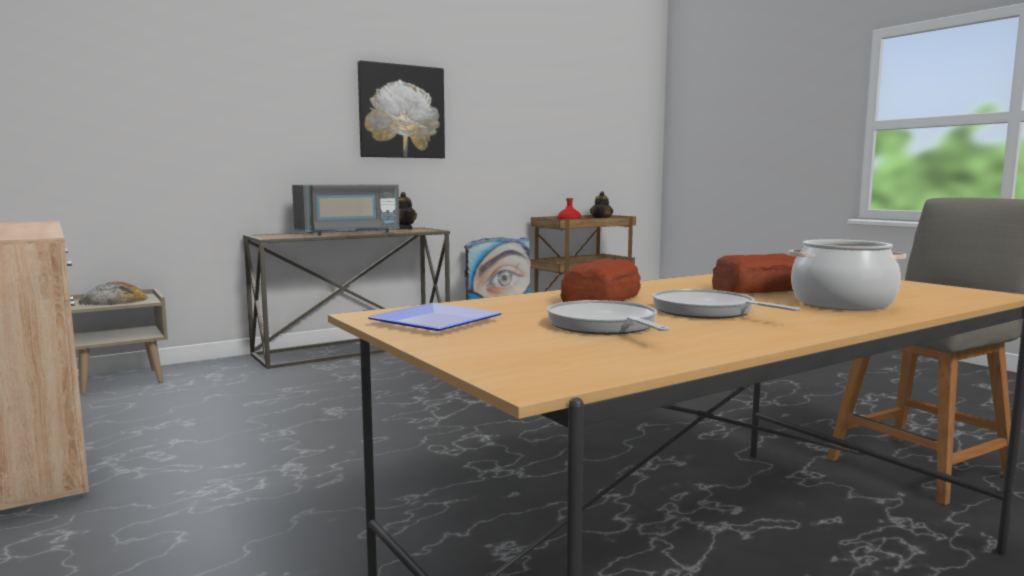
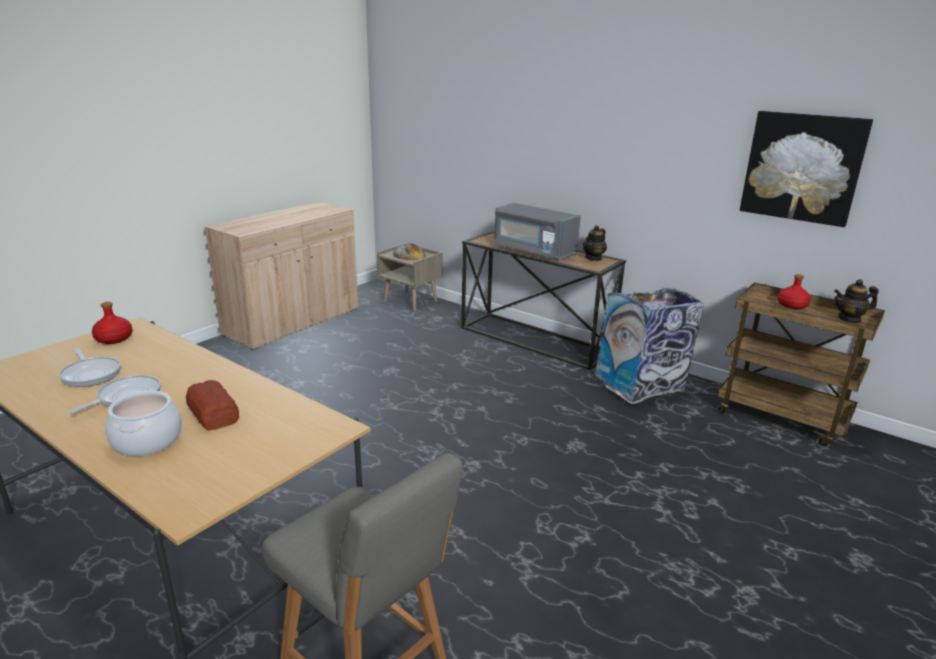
camera: 70 degrees right, 15 degrees up
picture [358,60,445,158] -> picture moved to [740,111,873,227]
plate [367,303,502,331] -> red bottle [92,302,133,344]
frying pan [547,300,670,335] -> frying pan turned 90 degrees clockwise [59,348,121,387]
bread [560,258,641,302] -> none

